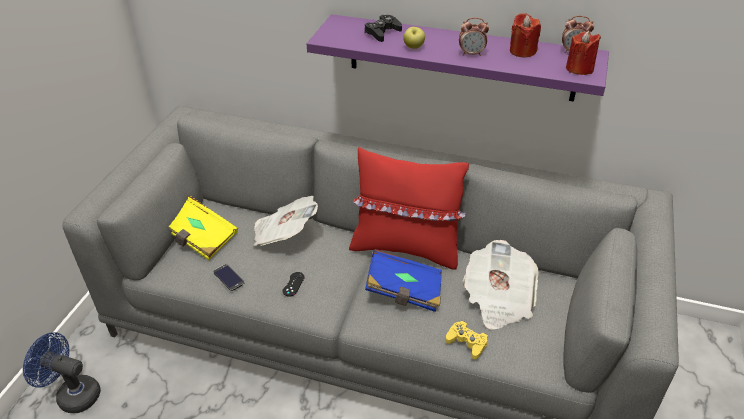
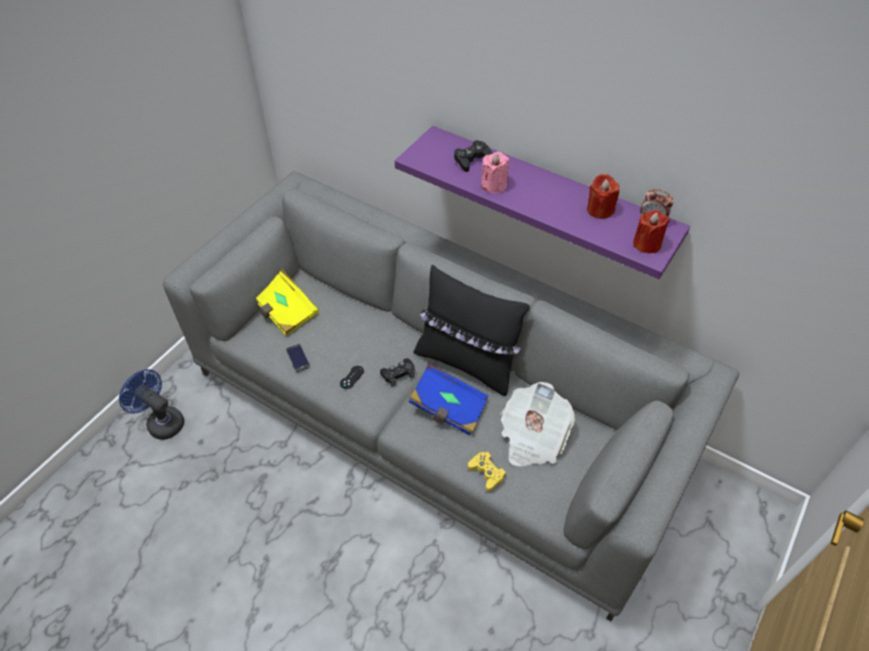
camera: 15 degrees right, 10 degrees up
newspaper [254,196,318,246] -> none
red pillow [349,147,469,270] -> black pillow [413,265,530,396]
apple [403,27,425,49] -> pink candle [481,152,509,193]
alarm clock [459,18,489,56] -> none
none -> black game controller [380,358,415,387]

